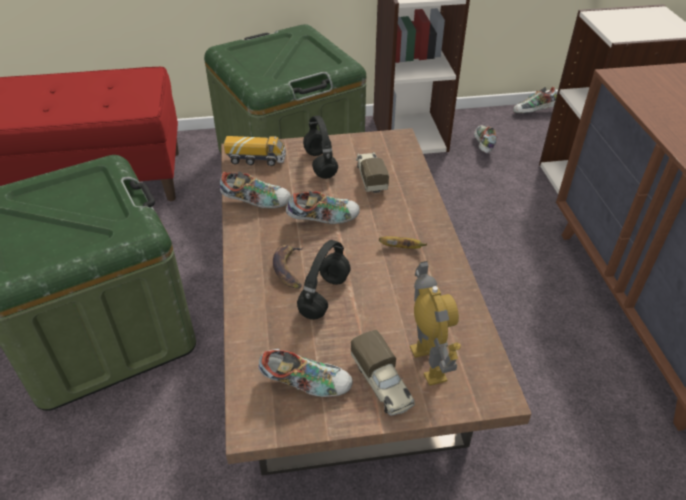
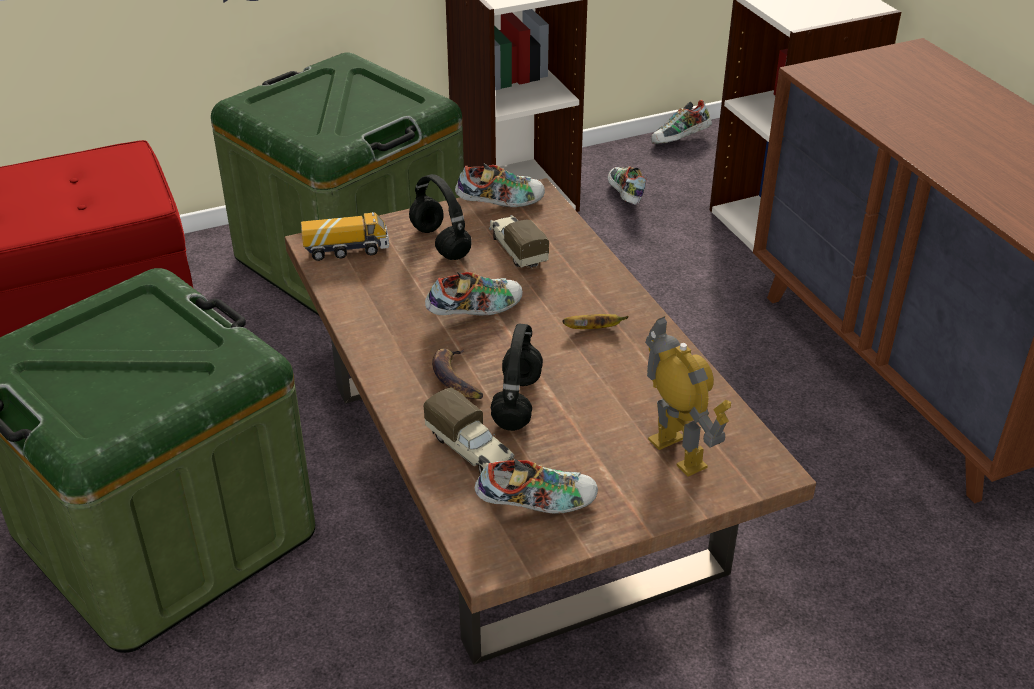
camera: 15 degrees left, 5 degrees down
shoe [220,172,291,209] -> shoe moved to [455,163,545,207]
toy truck [351,330,415,416] -> toy truck moved to [423,387,515,474]

